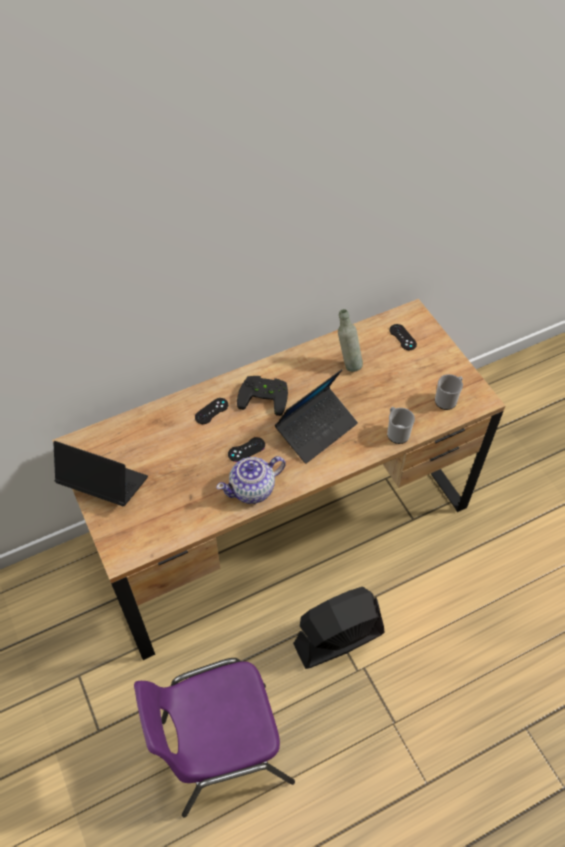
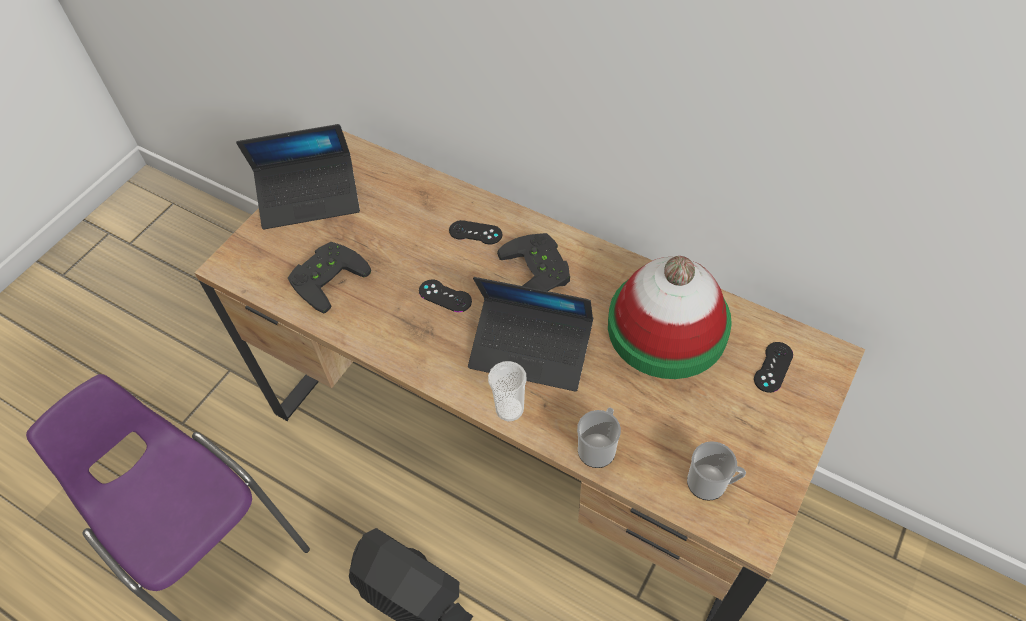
camera: 60 degrees right, 0 degrees up
laptop [53,441,148,506] -> laptop turned 90 degrees clockwise [236,124,360,229]
teapot [216,456,285,504] -> none
grey bottle [338,309,363,372] -> hat [608,256,732,379]
none -> black game controller [288,242,371,313]
none -> cup [488,361,527,421]

